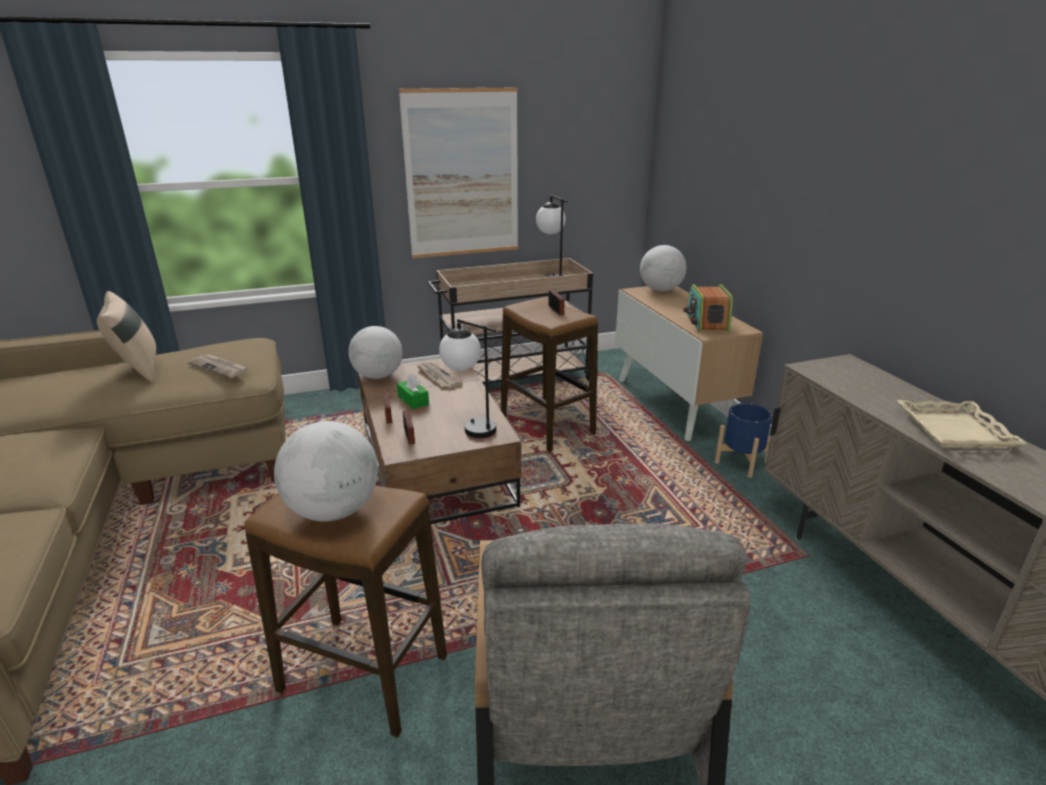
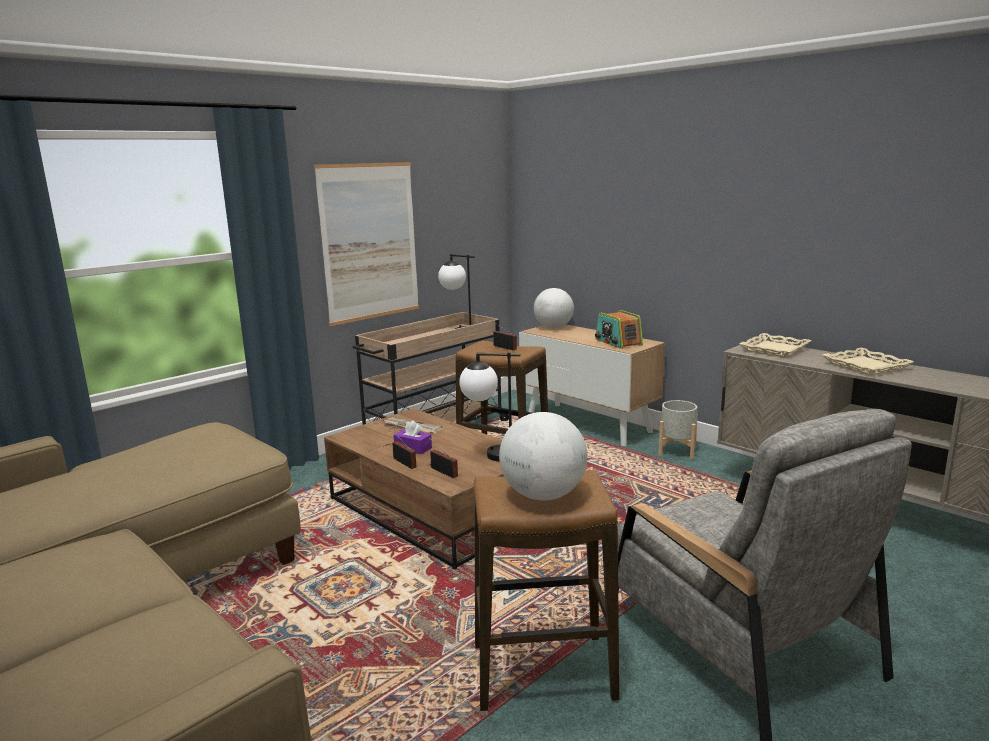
camera: 25 degrees left, 10 degrees down
beige pillow [97,291,156,383] -> none
newspaper [188,354,248,378] -> none
globe [348,326,403,379] -> none
green tissue box [397,374,429,409] -> purple tissue box [394,421,432,454]
blue planter [715,403,772,478] -> grey planter [658,400,698,460]
none -> beige tray [739,333,811,357]

